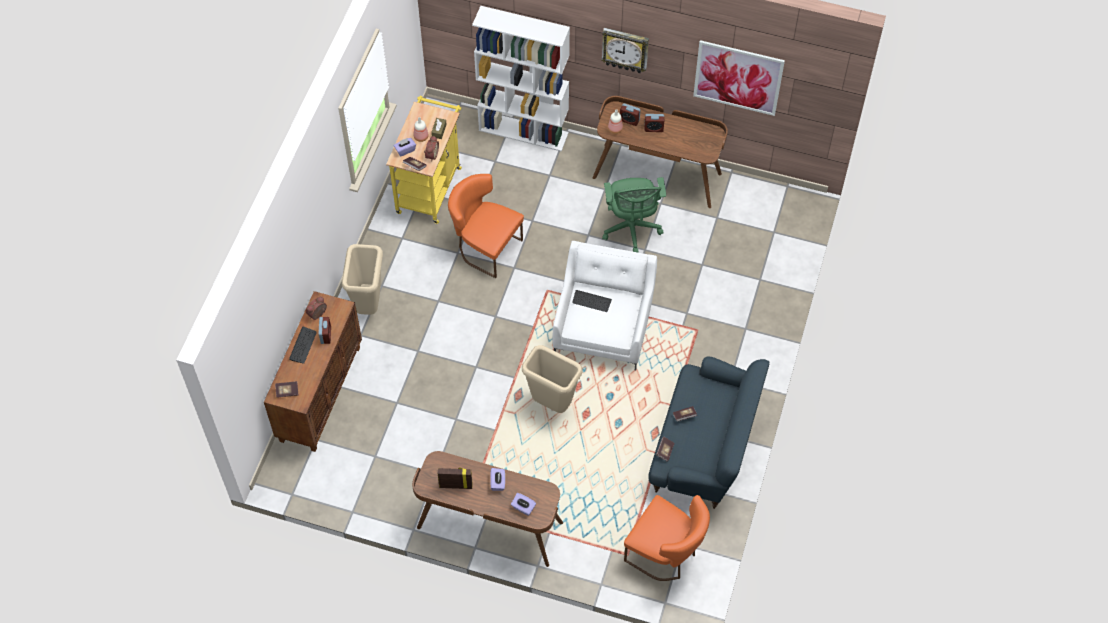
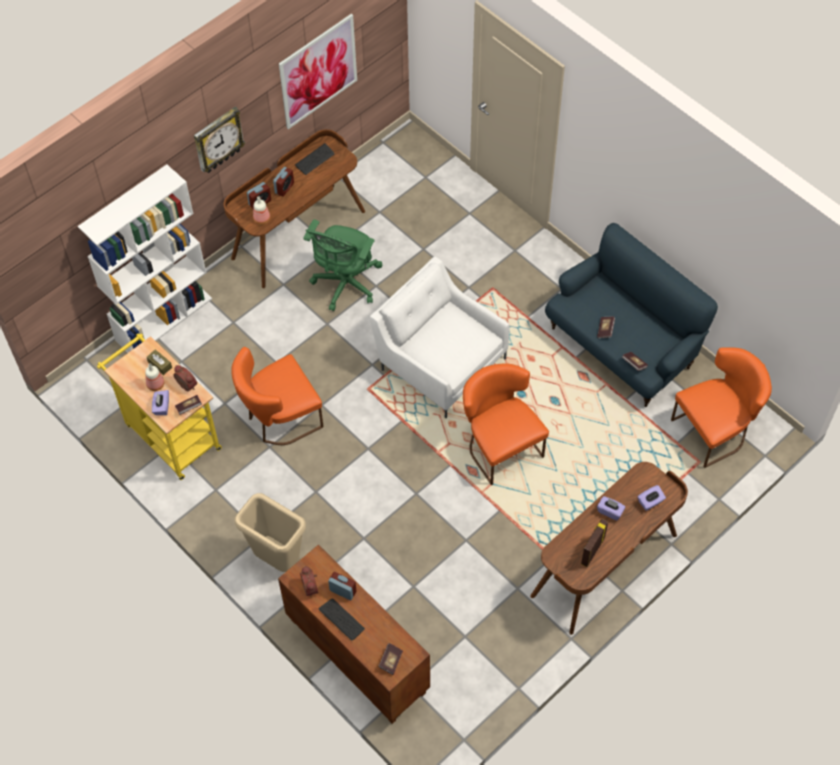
camera: 60 degrees left, 0 degrees up
beige trash can [522,345,583,413] -> orange chair [463,363,549,485]
keyboard [572,290,612,312] -> keyboard moved to [295,143,335,175]
green office chair [602,177,666,252] -> green office chair turned 90 degrees clockwise [303,219,382,311]

